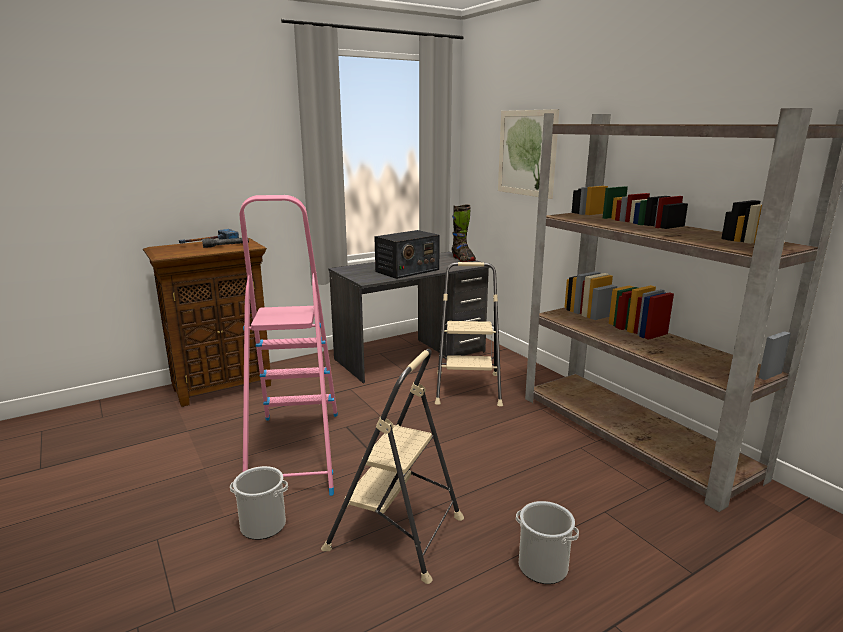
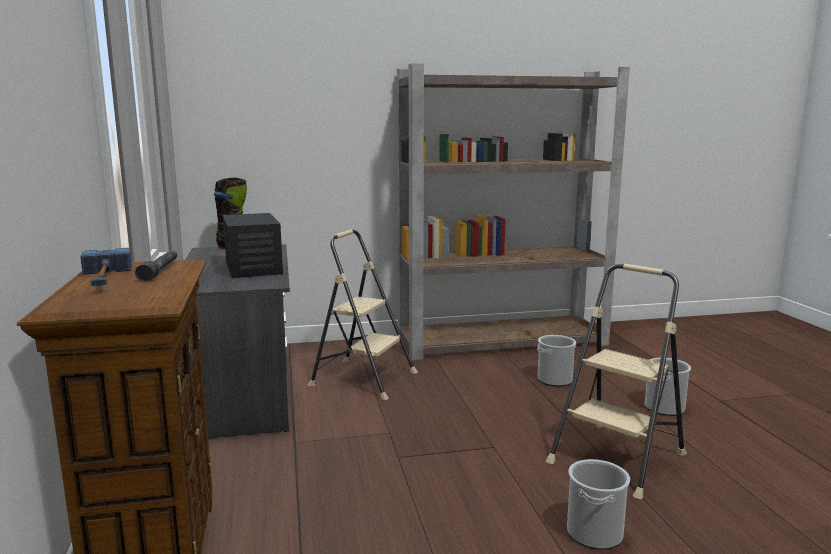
camera: 70 degrees left, 5 degrees down
pink step ladder [239,195,338,496] -> none
picture [498,109,559,199] -> none
none -> bucket [537,335,576,386]

